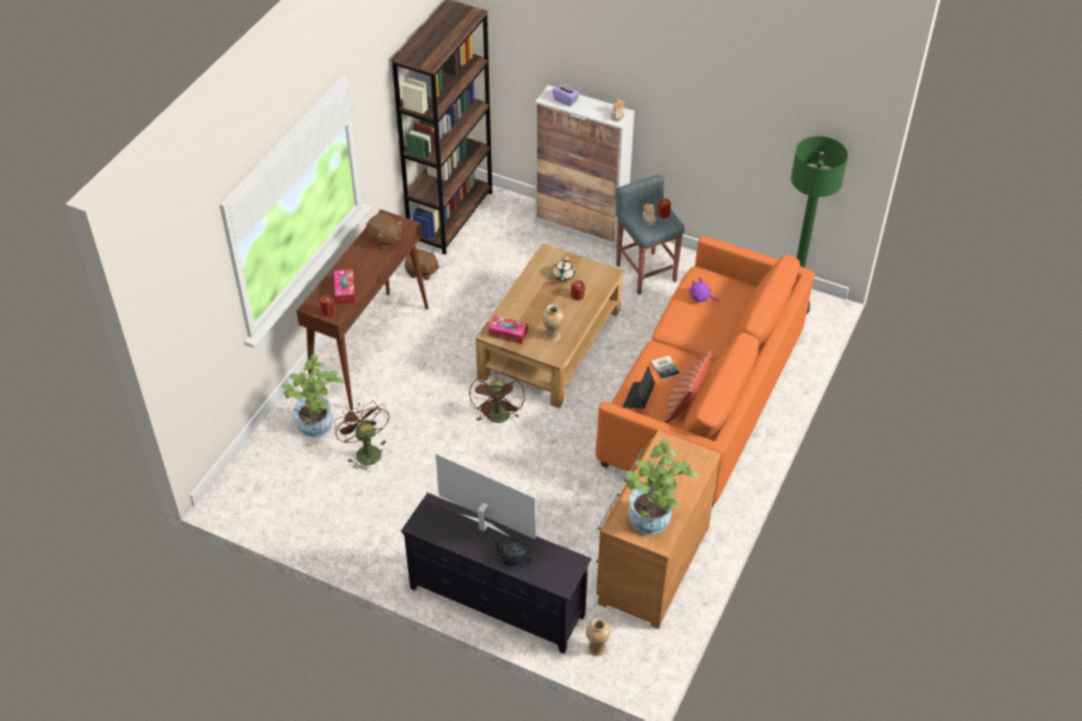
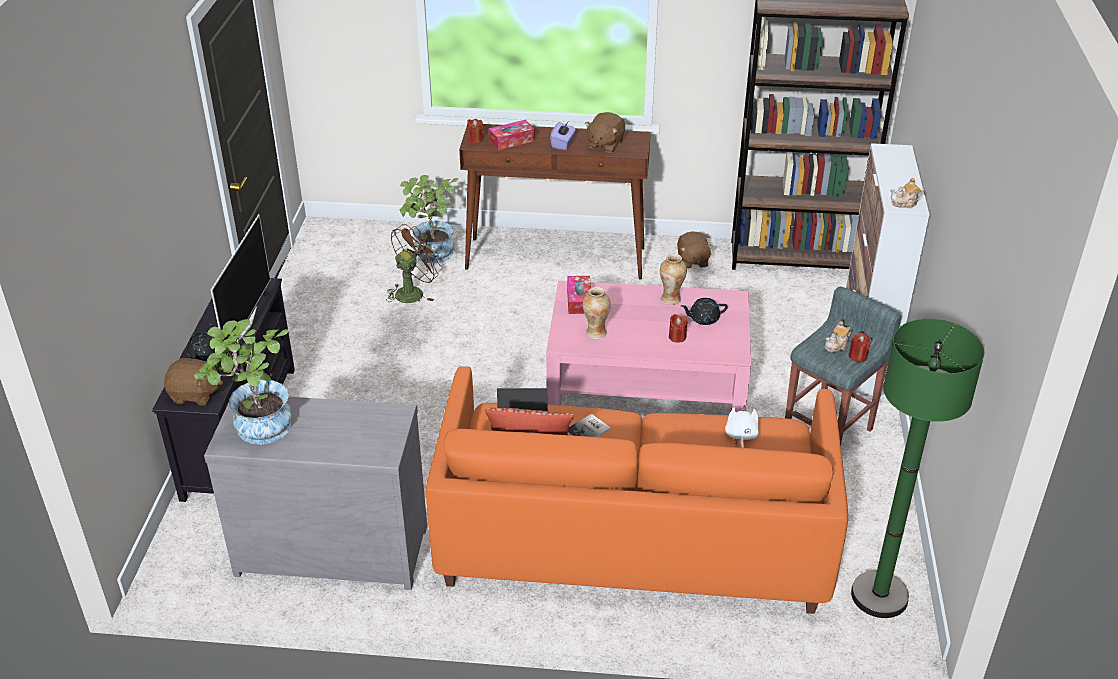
camera: 70 degrees right, 10 degrees down
brown fan [469,373,525,423] -> none
brown coffee table [476,243,623,408] -> pink coffee table [546,280,751,412]
purple tissue box [552,82,580,106] -> purple tissue box moved to [550,122,576,150]
beige teapot [553,256,575,281] -> black teapot [681,298,728,325]
vase [586,618,610,656] -> vase moved to [660,253,687,305]
brown dresser [596,430,721,629] -> grey dresser [204,397,427,590]
purple plush toy [690,277,718,303] -> white plush toy [725,405,759,448]
none -> brown plush toy [164,358,223,405]

